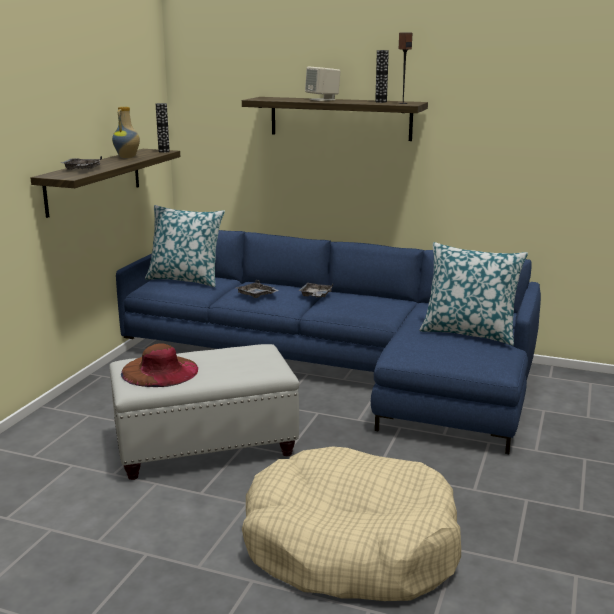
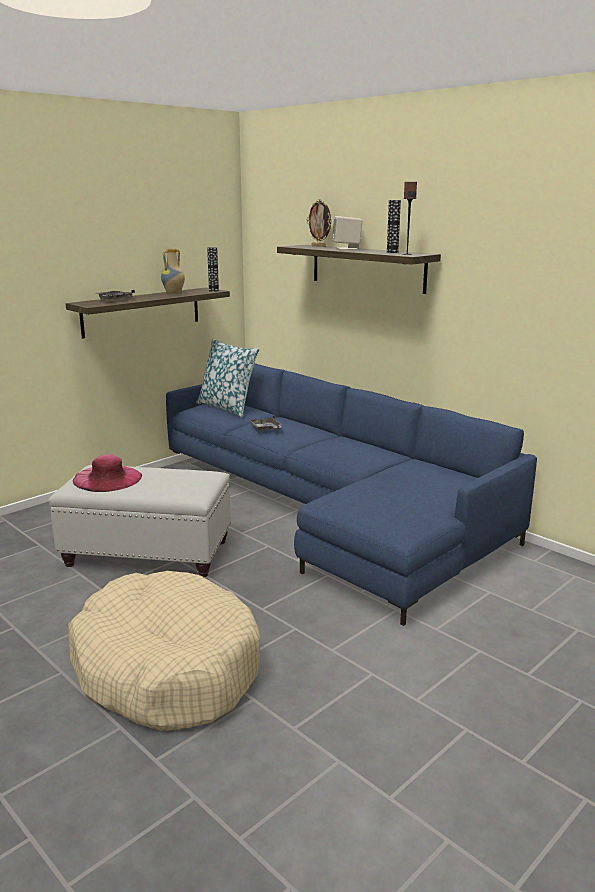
camera: 25 degrees right, 0 degrees up
brown hat [121,343,198,387] -> pink hat [73,454,142,492]
grey tray [298,283,333,298] -> none
pillow [419,242,528,346] -> none
none -> picture frame [307,199,332,247]

